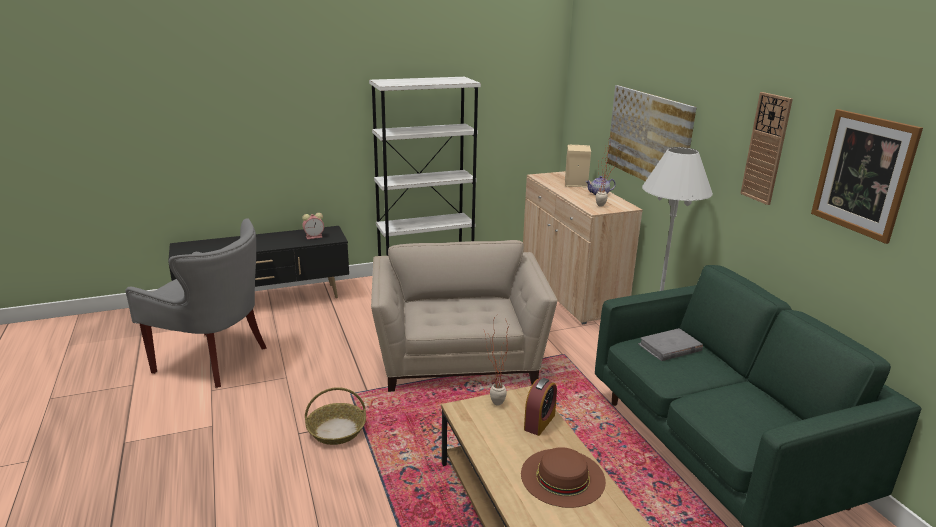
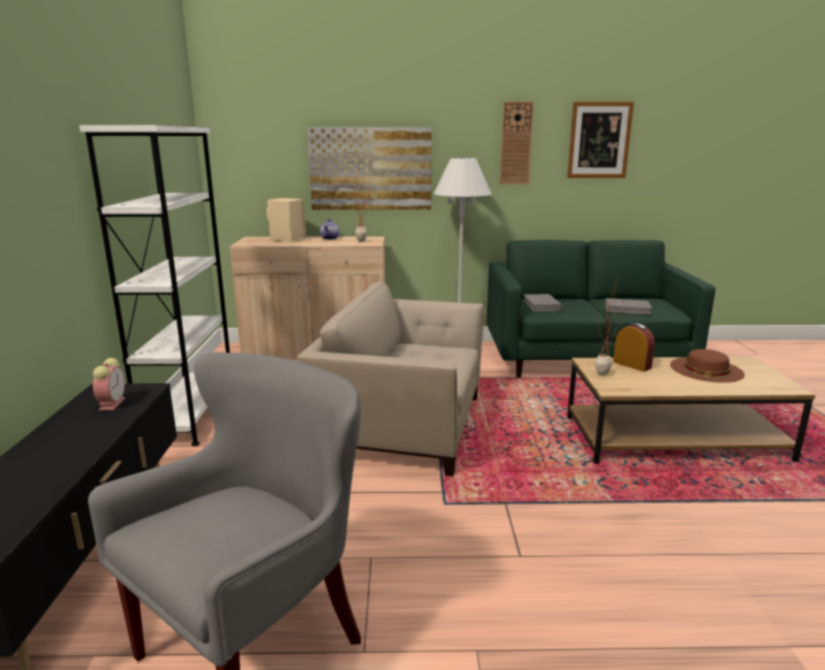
camera: 70 degrees left, 5 degrees down
basket [305,387,366,445] -> none
none -> grey book [605,298,652,315]

